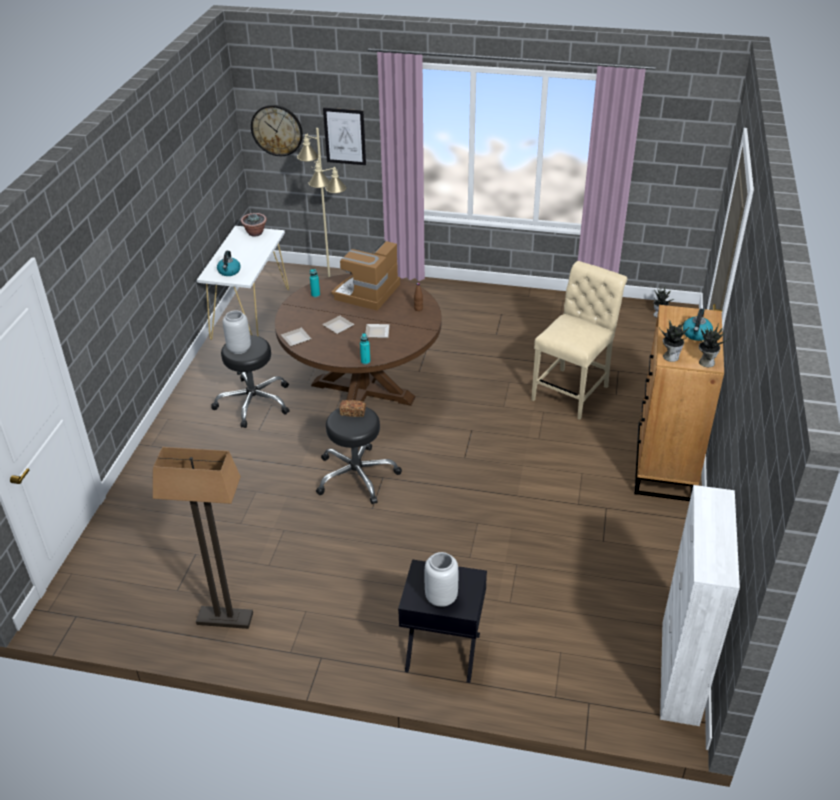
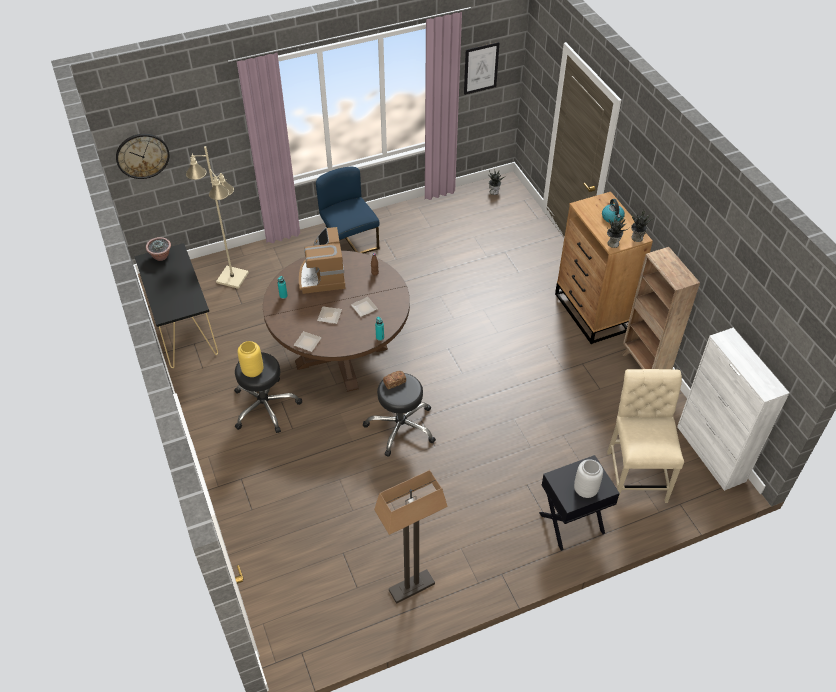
camera: 35 degrees left, 10 degrees up
white console table [197,226,289,340] -> black console table [134,243,218,368]
kettle [217,251,241,276] -> none
grey vase [223,310,251,354] -> yellow vase [238,341,263,377]
picture [323,108,366,165] -> picture moved to [464,42,499,95]
beige chair [531,261,627,420] -> beige chair moved to [607,369,684,503]
none -> blue chair [316,167,379,253]
none -> brown bookcase [622,247,700,369]

